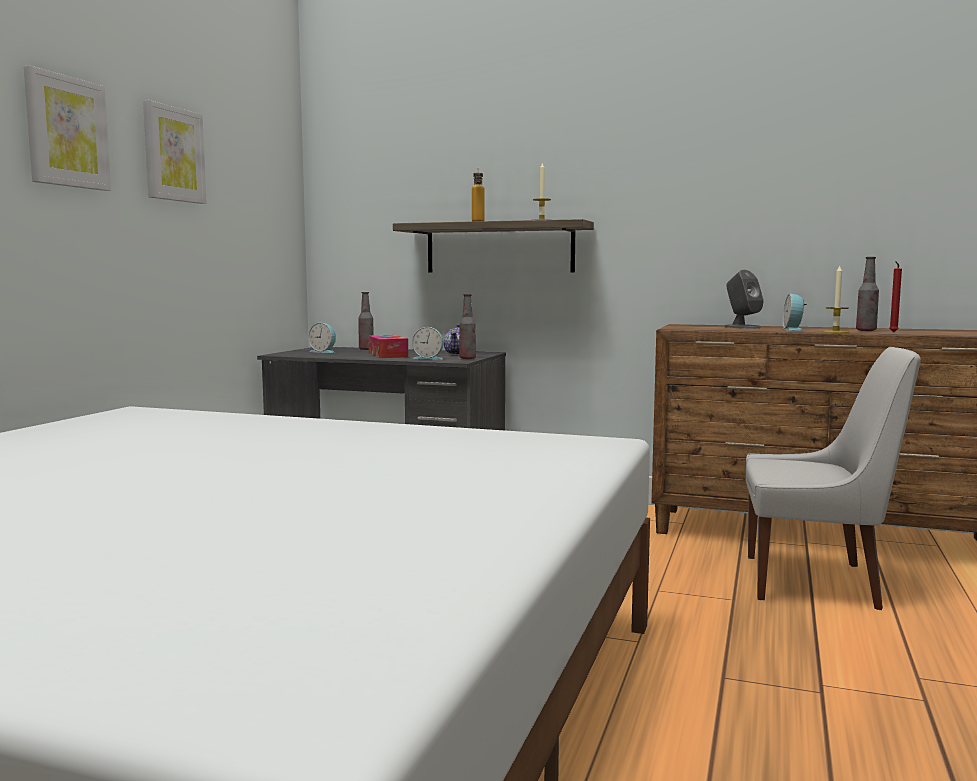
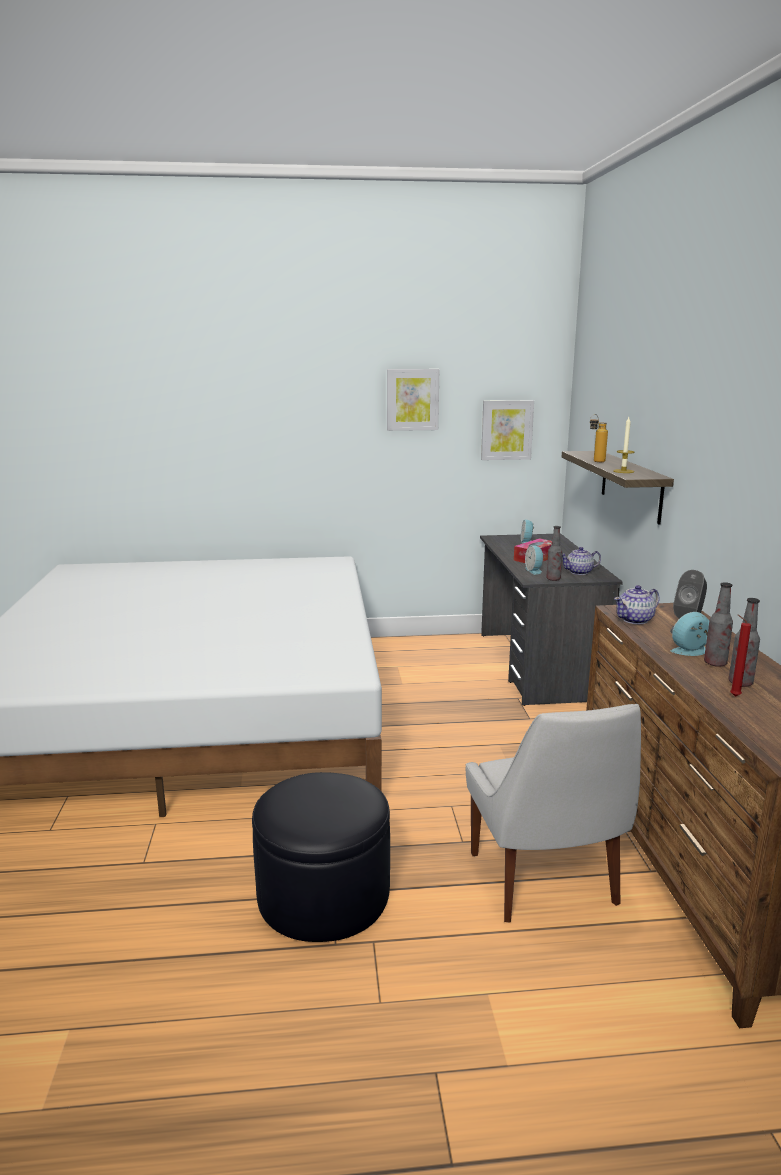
camera: 65 degrees right, 10 degrees up
picture [24,66,111,191] -> picture moved to [481,400,534,460]
bottle [358,292,374,350] -> bottle moved to [704,582,733,667]
candle [822,266,849,333] -> none
none -> black ottoman [252,772,390,942]
none -> teapot [614,585,659,624]

